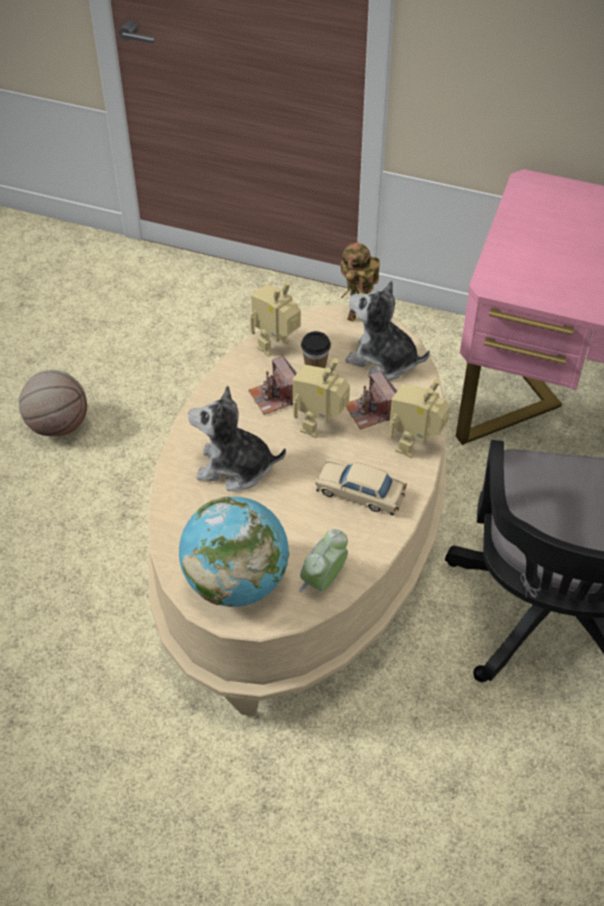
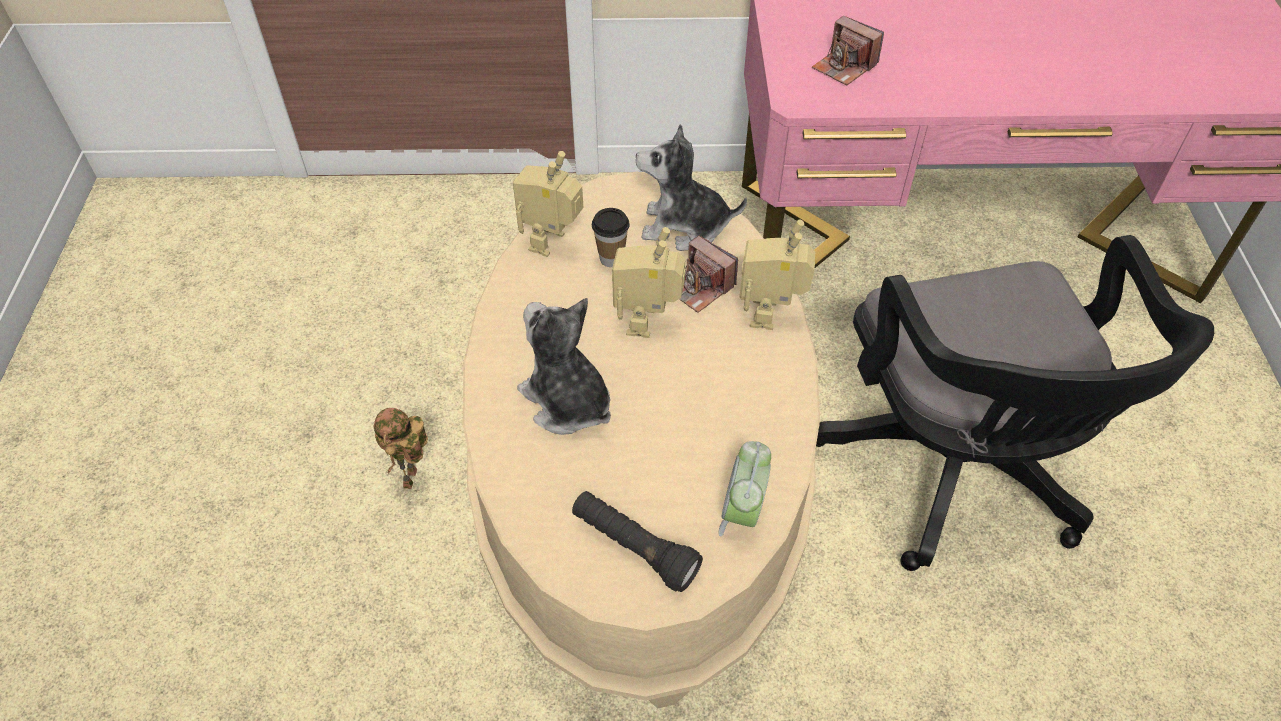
camera: 20 degrees left, 0 degrees up
basketball [19,370,87,436] -> none
globe [179,497,289,607] -> black flashlight [572,491,703,592]
plush toy [188,385,286,491] -> plush toy turned 60 degrees clockwise [517,298,611,435]
camera [248,356,297,415] -> camera moved to [812,16,884,85]
beige toy car [315,457,407,515] -> none
toy robot [340,243,380,322] -> toy robot moved to [374,408,428,489]

